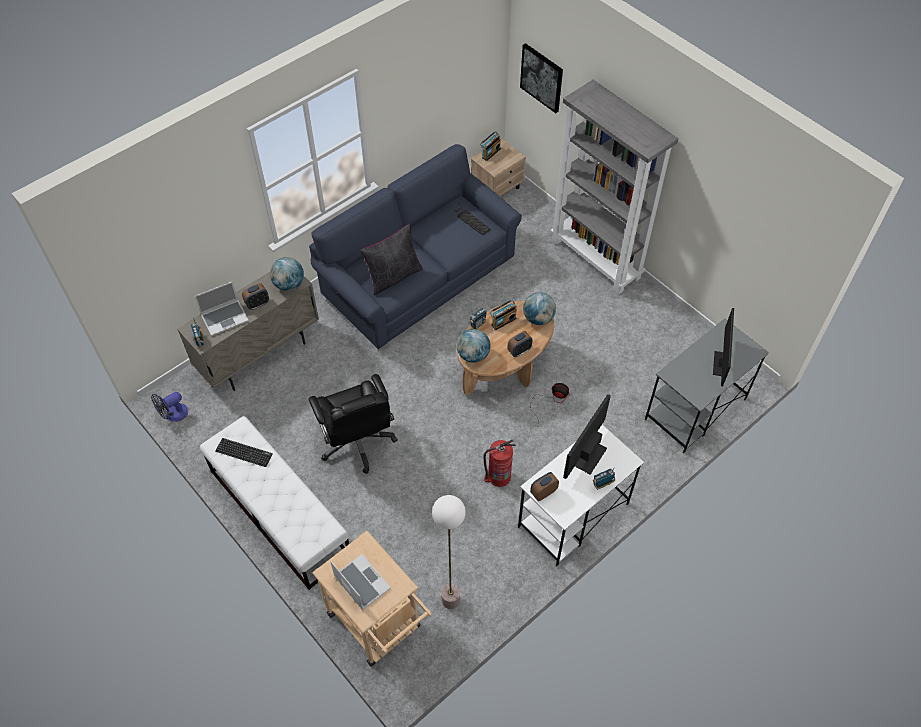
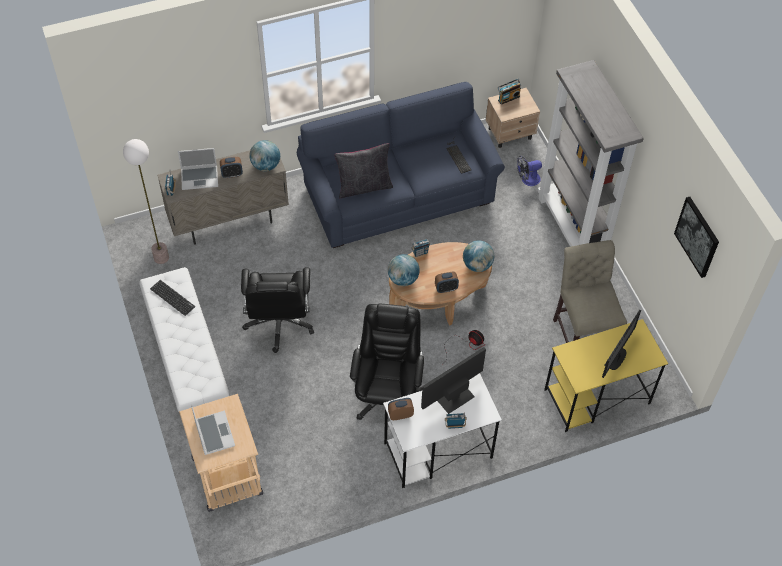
camera: 20 degrees right, 0 degrees up
fan [151,392,188,422] -> fan moved to [517,156,542,186]
floor lamp [432,495,466,609] -> floor lamp moved to [123,139,169,264]
fire extinguisher [483,439,516,487] -> black office chair [350,303,424,420]
radio [490,299,517,330] -> none
picture [520,43,563,113] -> picture moved to [674,197,719,278]
grey desk [645,318,769,453] -> yellow desk [544,319,668,432]
none -> beige chair [553,240,627,343]

